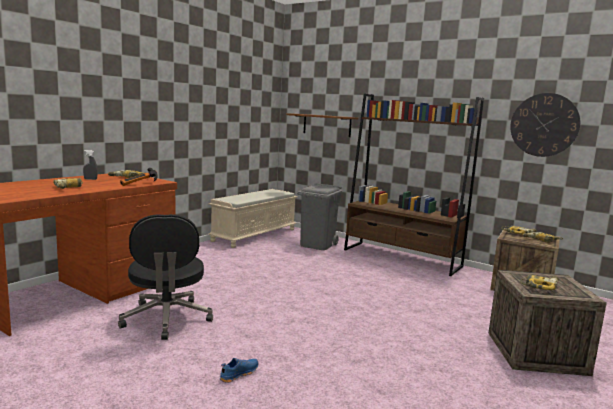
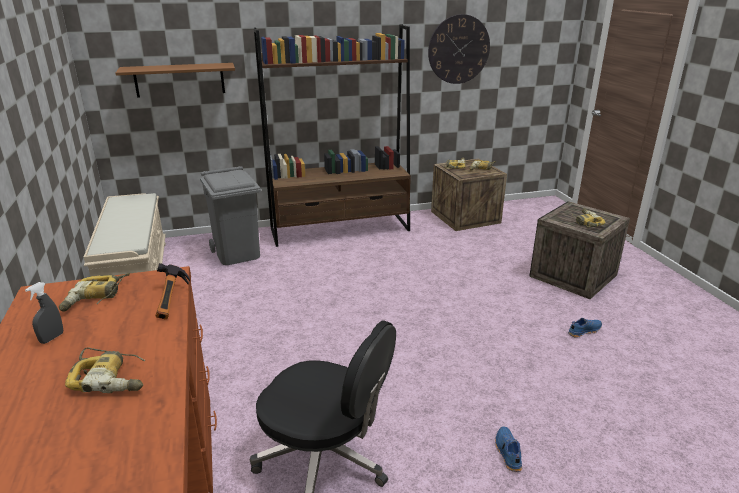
camera: 50 degrees left, 15 degrees up
none -> blue shoe [568,318,602,338]

